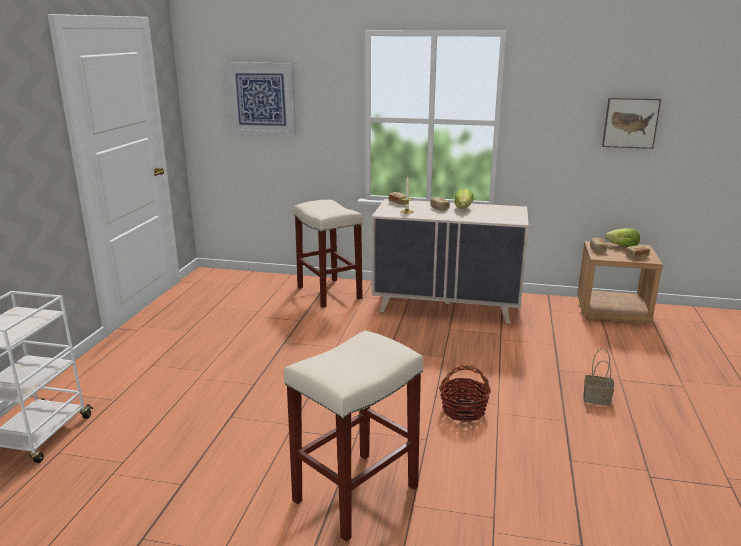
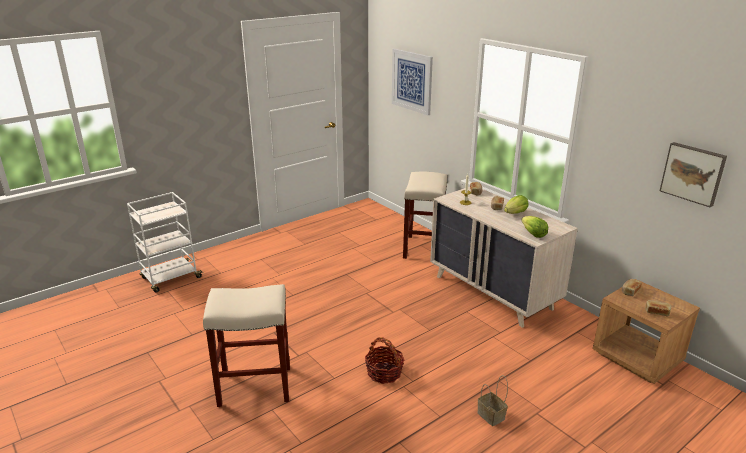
camera: 40 degrees right, 5 degrees up
lettuce [606,228,640,247] -> lettuce moved to [521,216,548,238]

